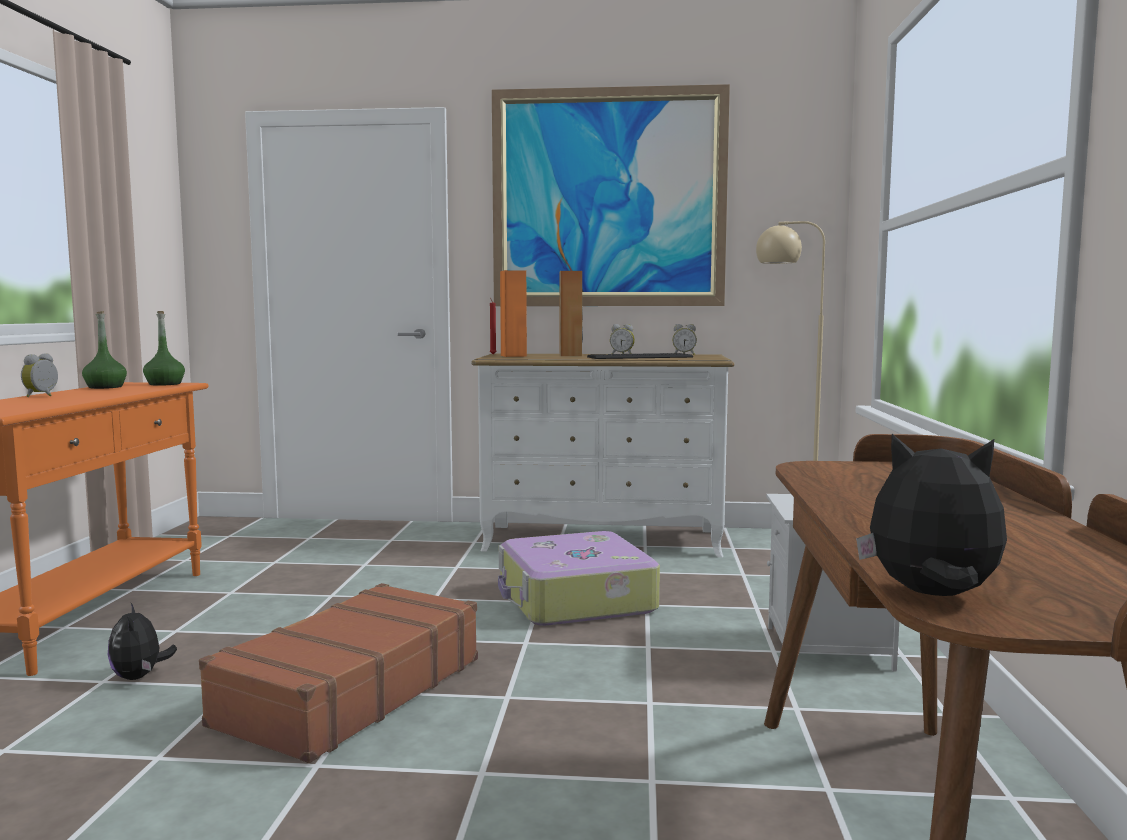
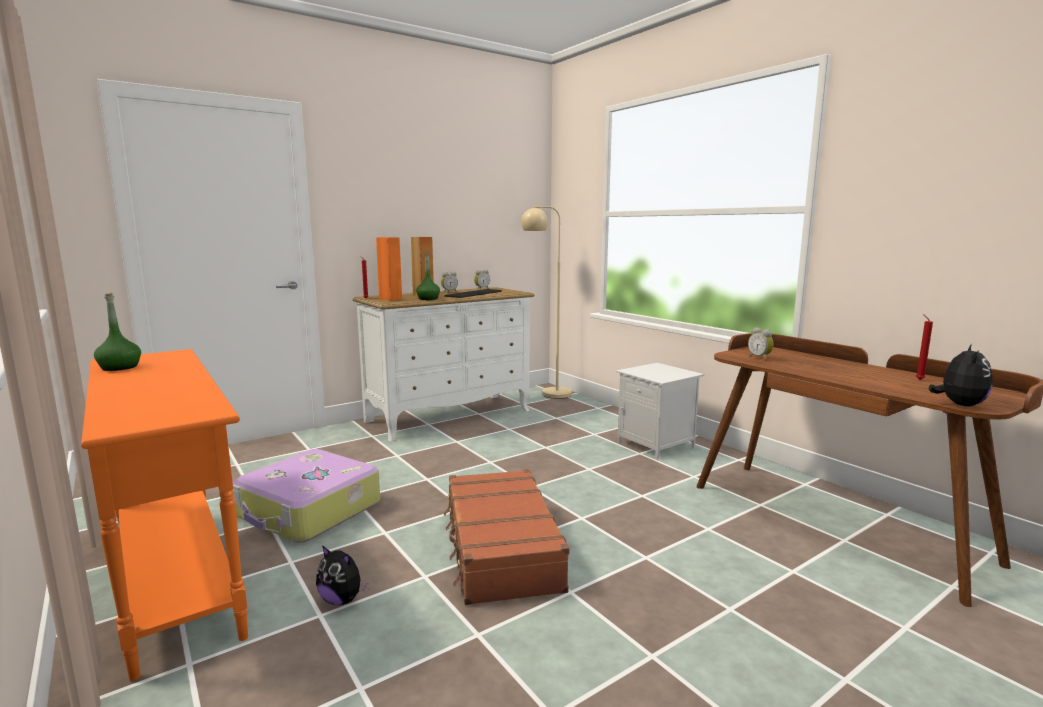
camera: 40 degrees left, 5 degrees up
alarm clock [21,353,58,397] -> alarm clock moved to [748,327,773,360]
green bottle [143,311,185,386] -> green bottle moved to [416,253,440,300]
picture [492,84,730,306] -> none
suitcase [498,531,660,626] -> suitcase moved to [232,449,380,543]
plush toy [856,434,1007,596] -> plush toy turned 135 degrees clockwise [928,344,993,406]
none -> red candle [916,314,933,380]

